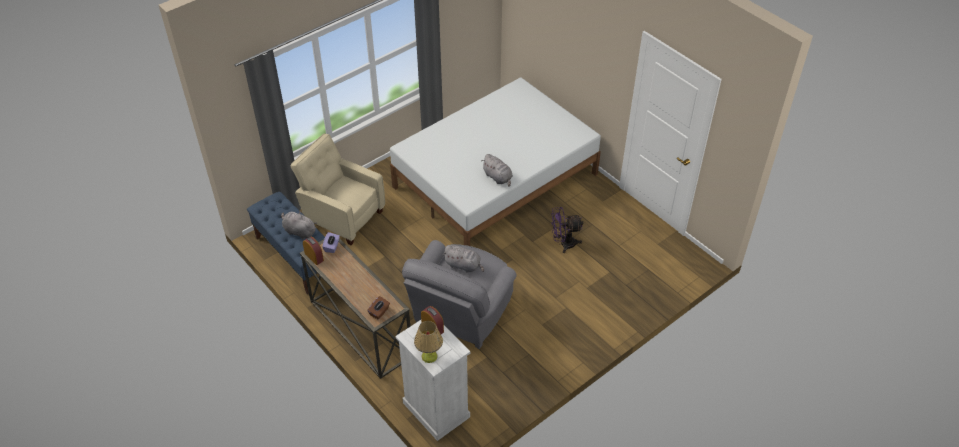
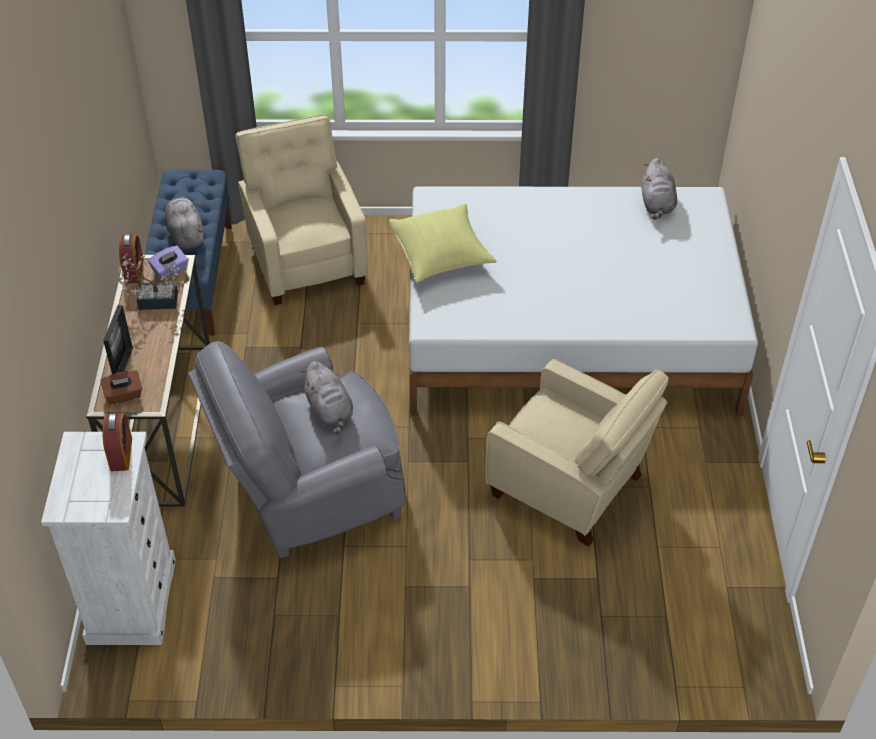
camera: 40 degrees right, 0 degrees up
table lamp [414,321,443,363] -> none
grey plush toy [481,154,513,187] -> grey plush toy moved to [642,158,677,220]
purple fan [551,207,583,253] -> beige armchair [485,359,669,547]
none -> picture frame [103,305,133,374]
none -> potted plant [118,253,184,310]
none -> yellow pillow [389,203,497,283]

